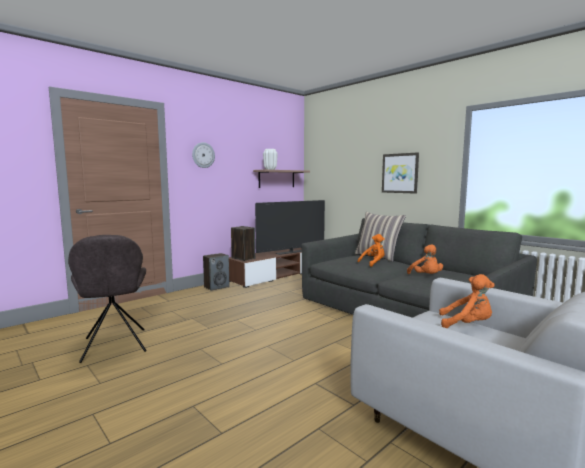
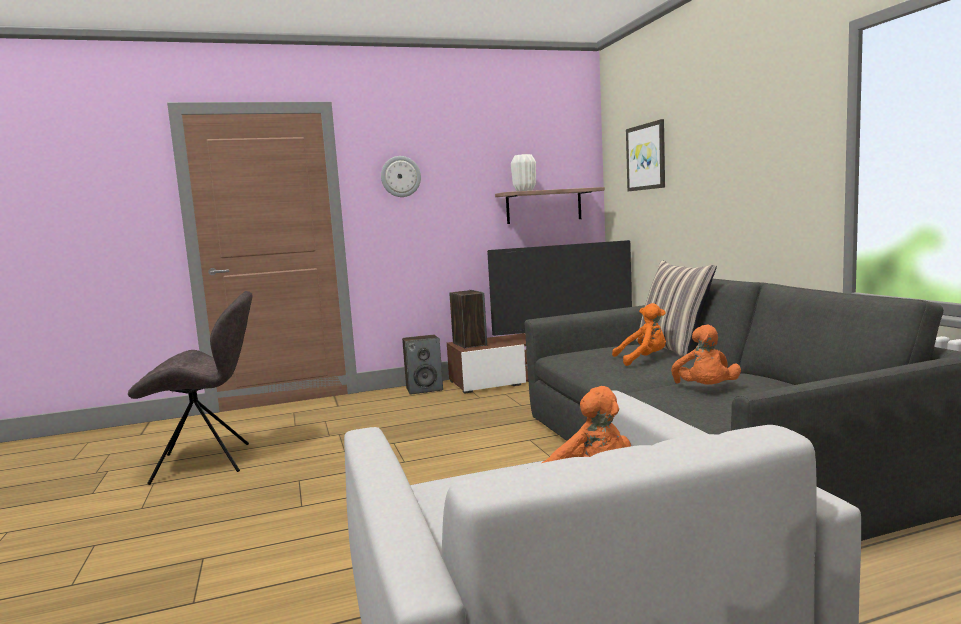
camera: 25 degrees right, 0 degrees up
grey chair [68,235,147,363] -> grey chair turned 105 degrees counterclockwise [128,291,253,485]
picture [382,152,419,194] -> picture moved to [626,119,665,191]

